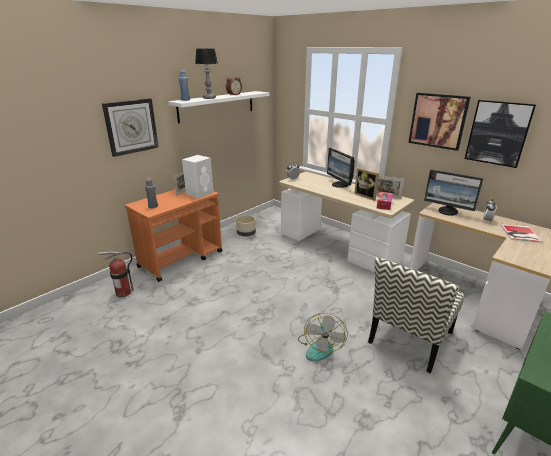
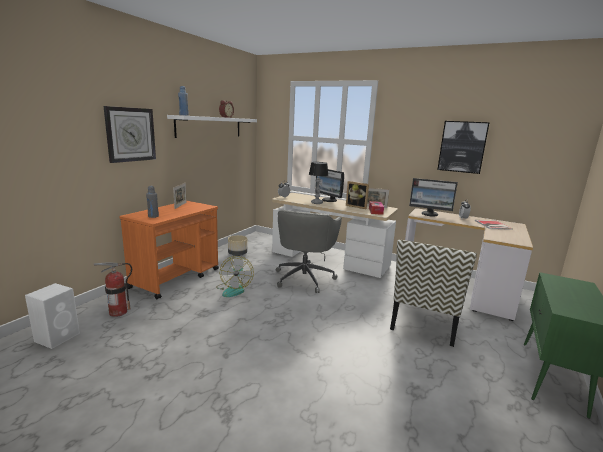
camera: 15 degrees left, 10 degrees down
white speaker [182,155,213,199] -> white speaker moved to [25,283,80,349]
table lamp [195,49,218,99] -> table lamp moved to [309,162,329,204]
fan [298,313,348,361] -> fan moved to [216,256,254,297]
picture [408,93,471,151] -> none
none -> grey office chair [275,210,342,293]

